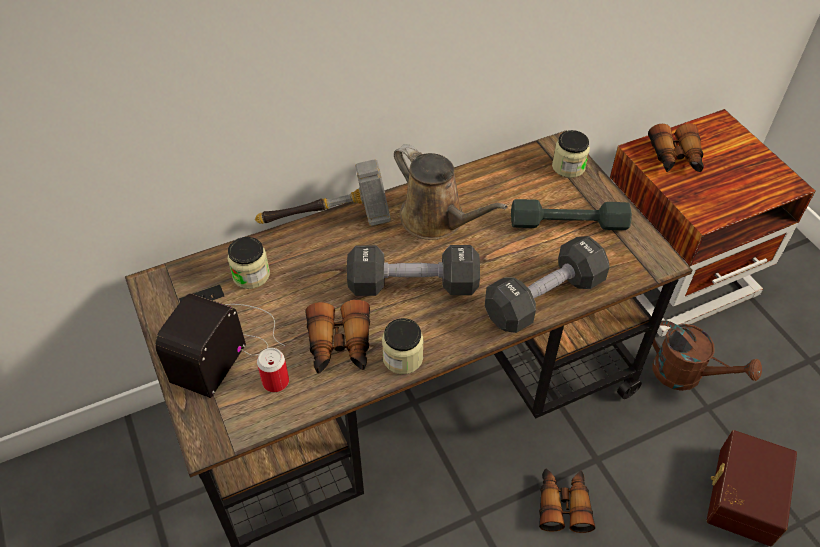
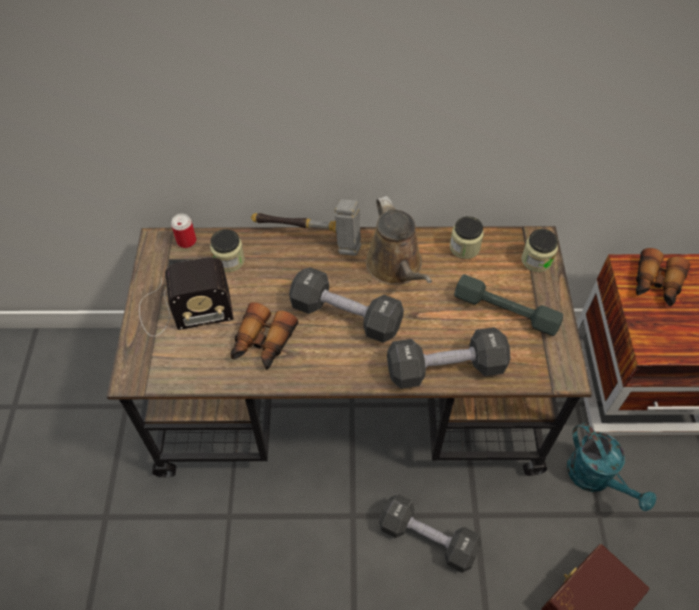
camera: 25 degrees right, 5 degrees up
radio [155,294,285,398] -> radio turned 150 degrees counterclockwise [139,257,234,336]
can [257,348,289,392] -> can moved to [171,214,196,248]
jar [382,318,424,374] -> jar moved to [450,216,484,259]
binoculars [539,469,595,533] -> black dumbbell [379,494,481,573]
brown watering can [652,321,762,391] -> turquoise watering can [567,423,657,511]

